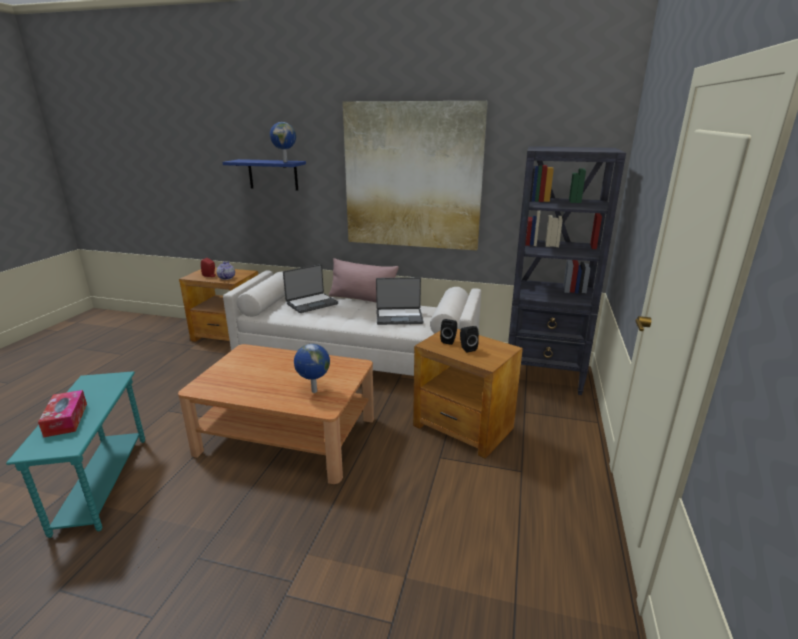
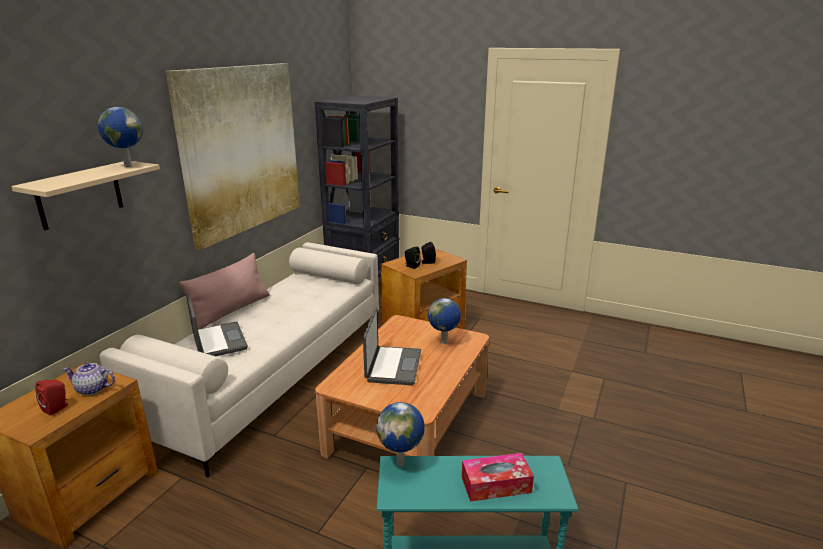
camera: 80 degrees left, 0 degrees up
blue shelf [223,159,306,190] -> beige shelf [11,161,160,230]
laptop [376,277,424,325] -> laptop moved to [363,308,421,385]
none -> globe [376,402,424,467]

